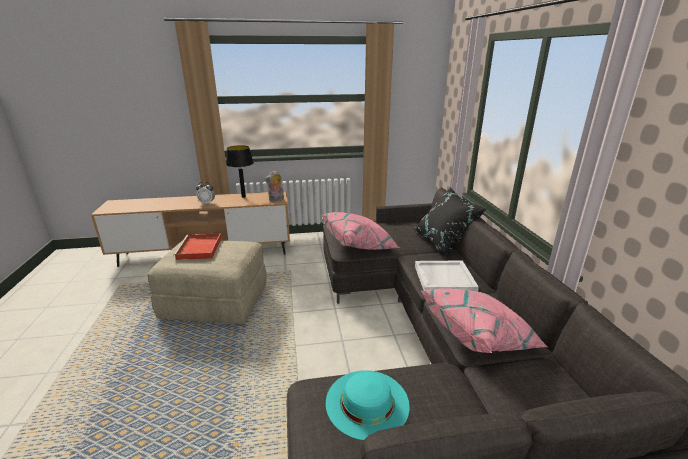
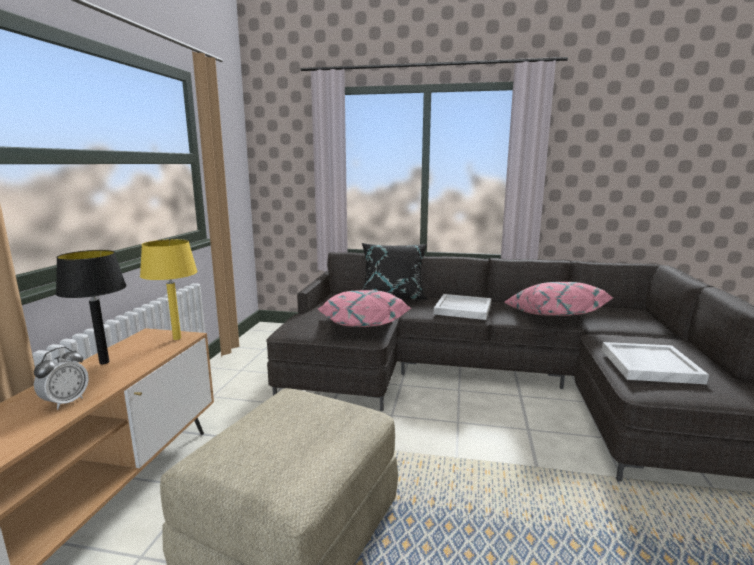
camera: 70 degrees left, 10 degrees down
red tray [173,234,222,260] -> none
plush toy [265,170,284,202] -> yellow table lamp [140,239,198,340]
turquoise hat [326,370,410,440] -> white tray [602,342,709,384]

